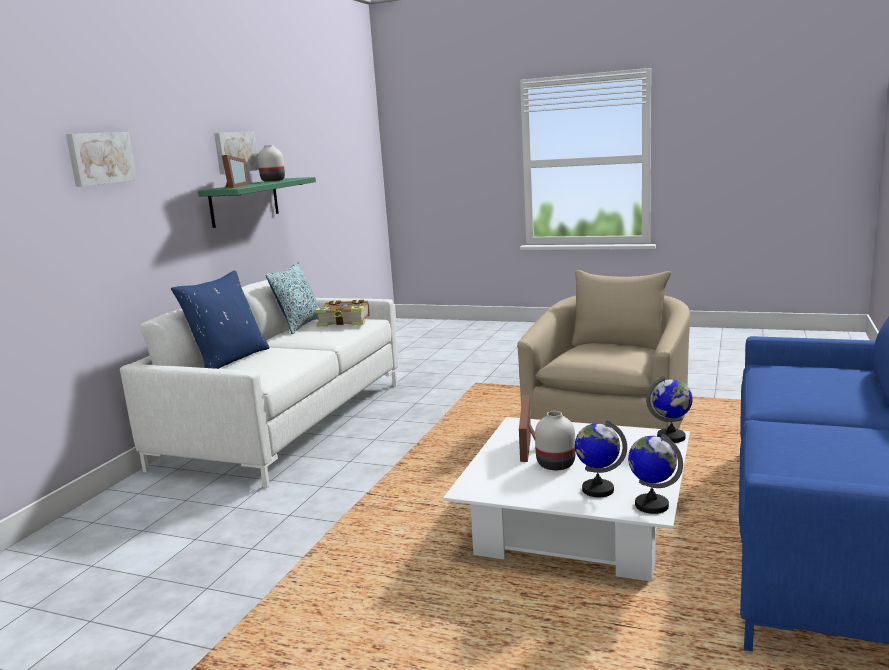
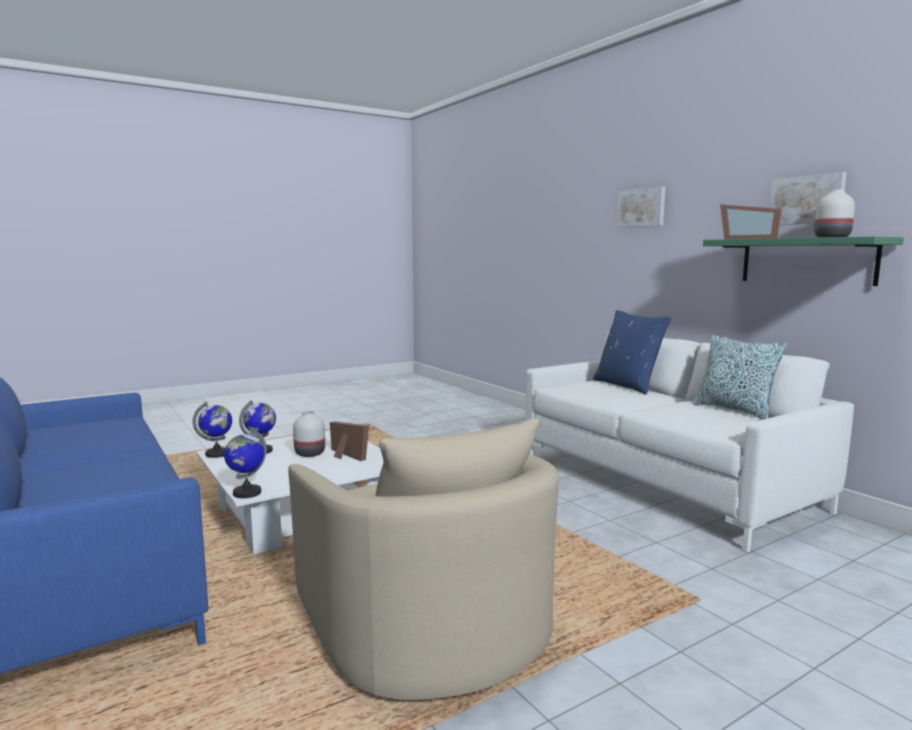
camera: 125 degrees right, 5 degrees down
book [315,300,369,326] -> none

